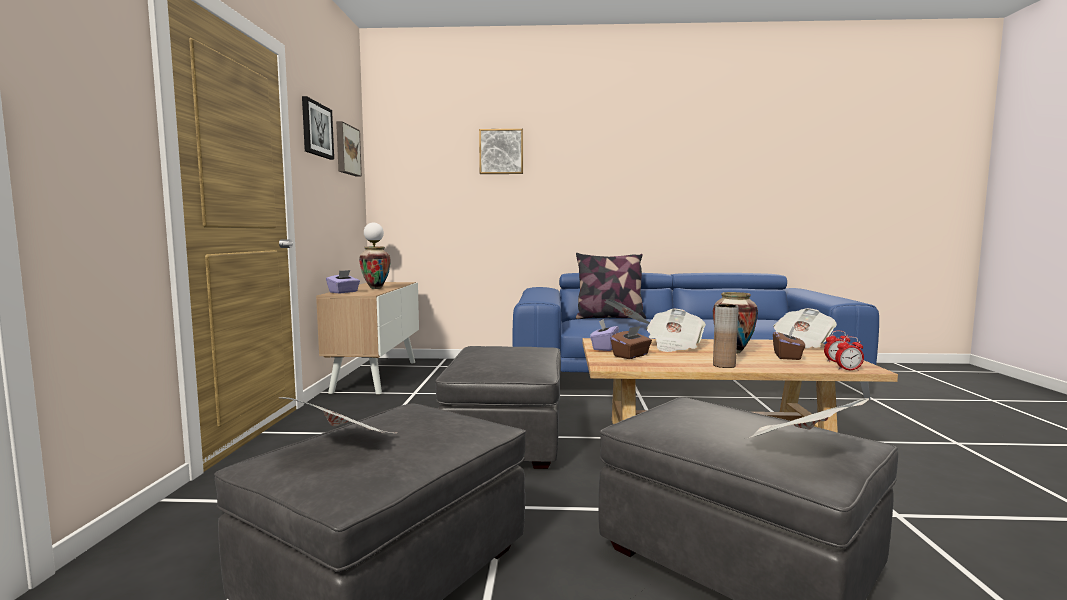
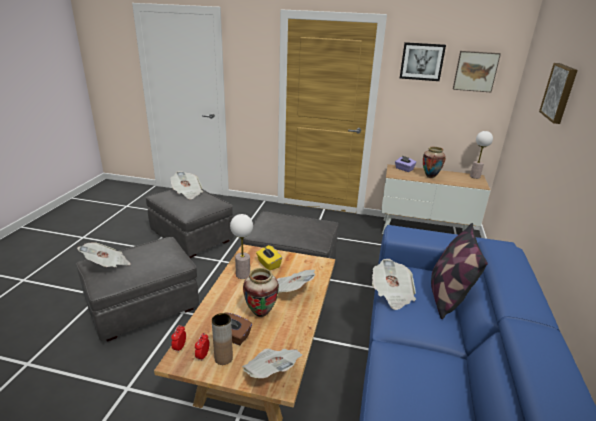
camera: 100 degrees right, 20 degrees up
purple tissue box [590,319,619,351] -> none
brown tissue box [610,326,652,359] -> yellow tissue box [256,245,282,270]
brown vase [713,304,739,368] -> brown vase moved to [212,313,233,365]
none -> table lamp [230,214,253,279]

